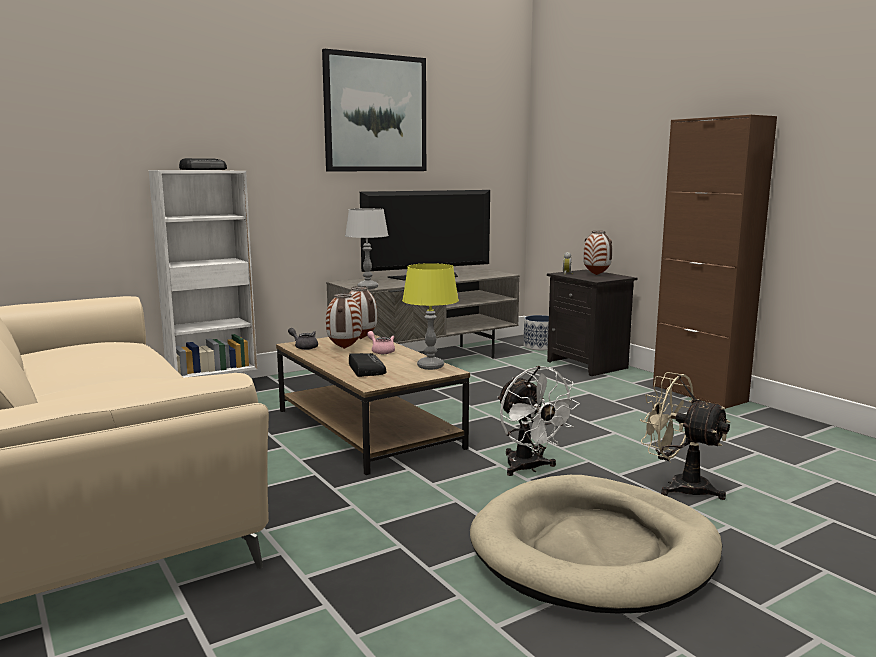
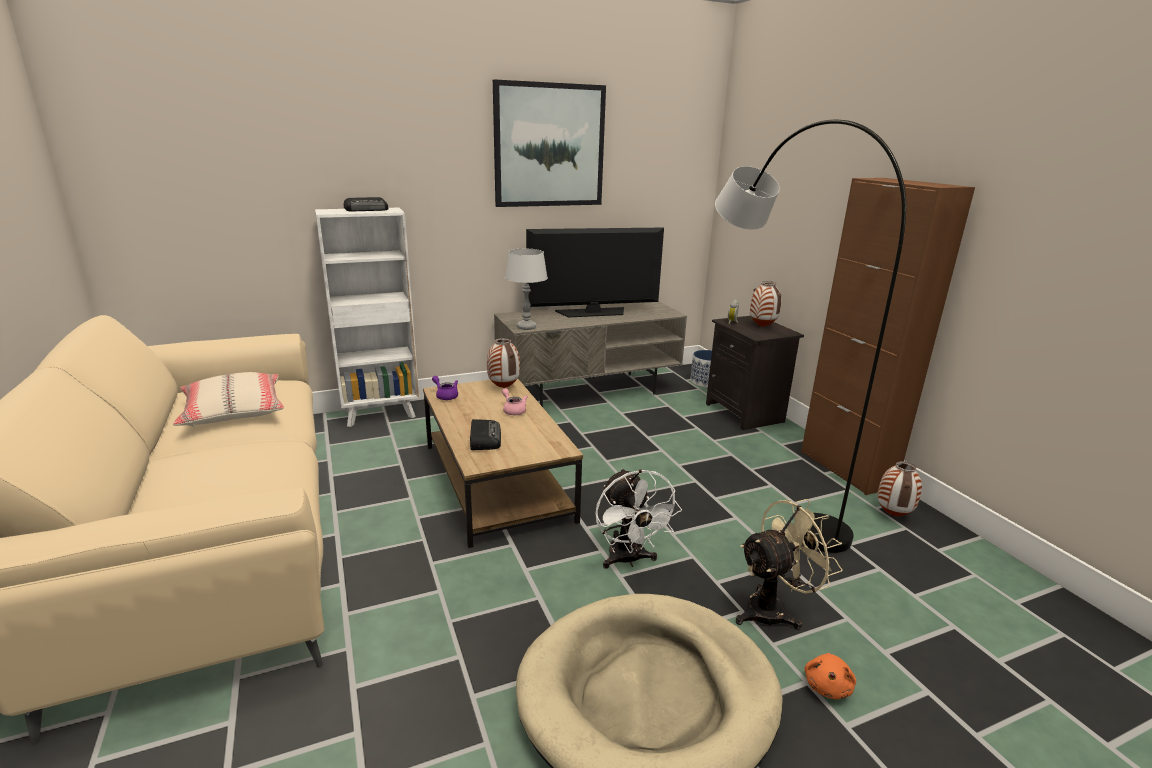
camera: 10 degrees right, 10 degrees up
grey teapot [288,328,318,350] -> purple teapot [432,376,458,400]
vase [326,293,362,349] -> vase moved to [877,461,922,516]
yellow table lamp [402,263,459,370] -> none
beige fan [640,372,730,500] -> beige fan turned 105 degrees clockwise [736,499,842,630]
none -> beige pillow [173,372,284,427]
none -> grey floor lamp [715,120,906,553]
none -> orange plush toy [804,653,856,699]

